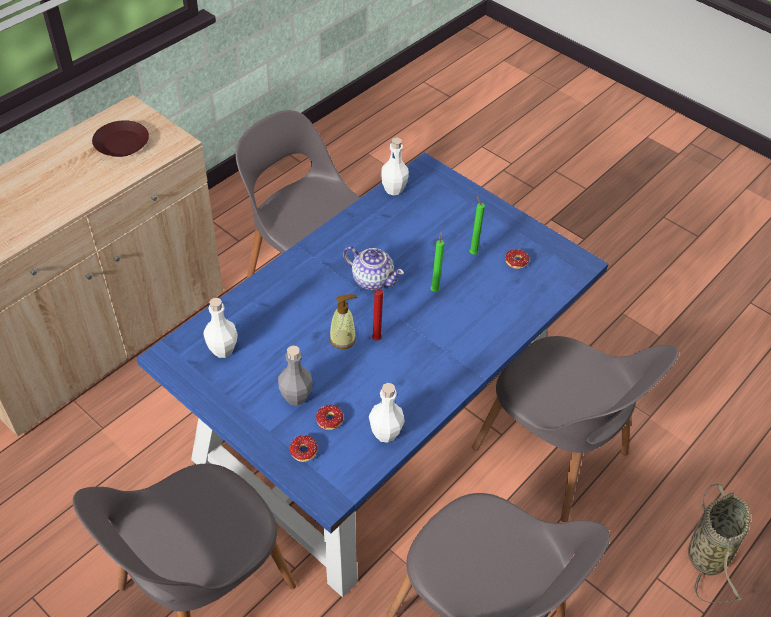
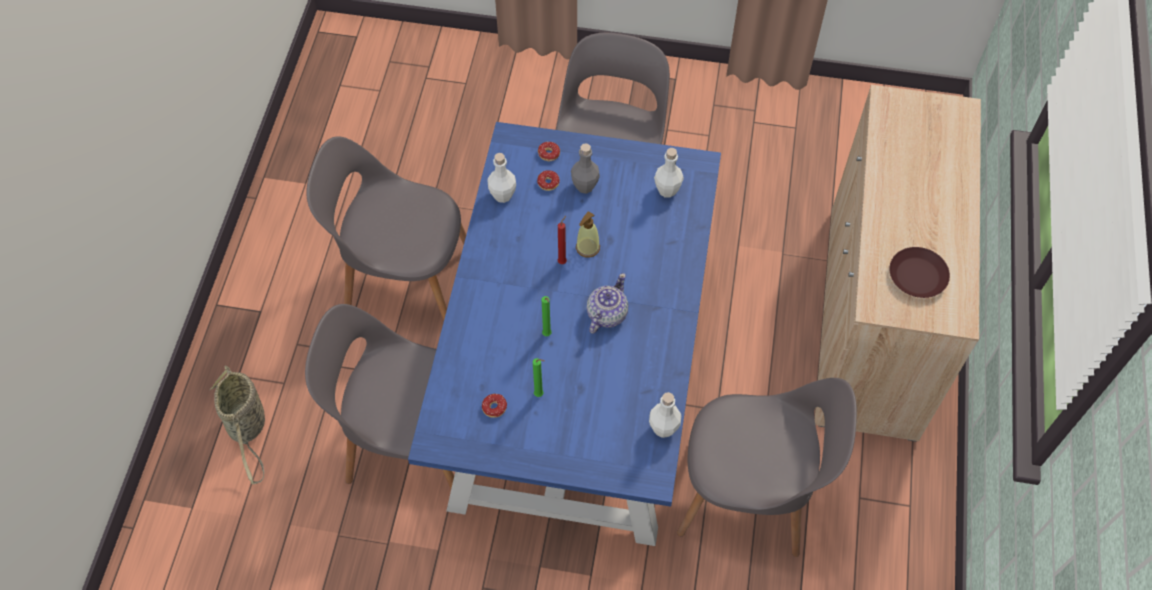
camera: 150 degrees right, 10 degrees up
teapot [343,246,404,290] -> teapot turned 120 degrees clockwise [587,273,628,334]

